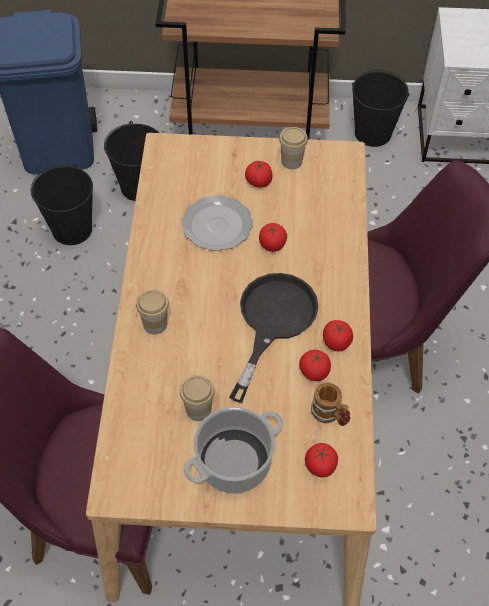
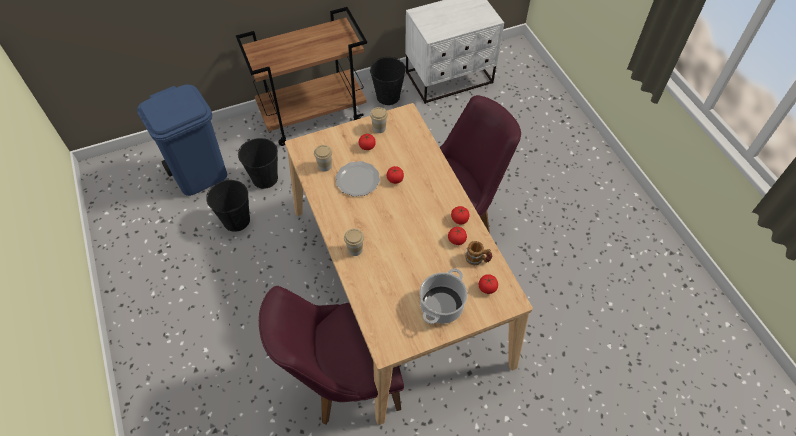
camera: 25 degrees left, 0 degrees up
cup [180,375,215,421] -> cup moved to [314,145,332,171]
black frying pan [229,273,318,403] -> none

